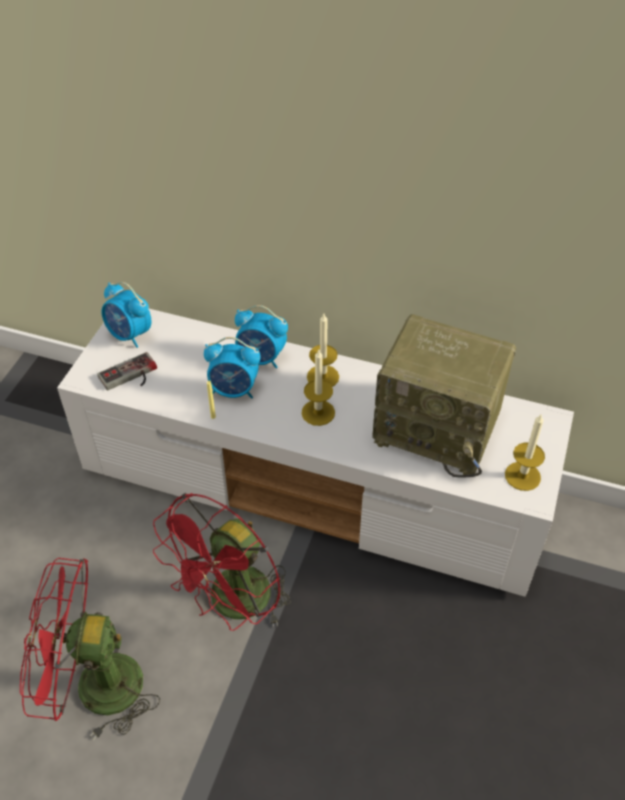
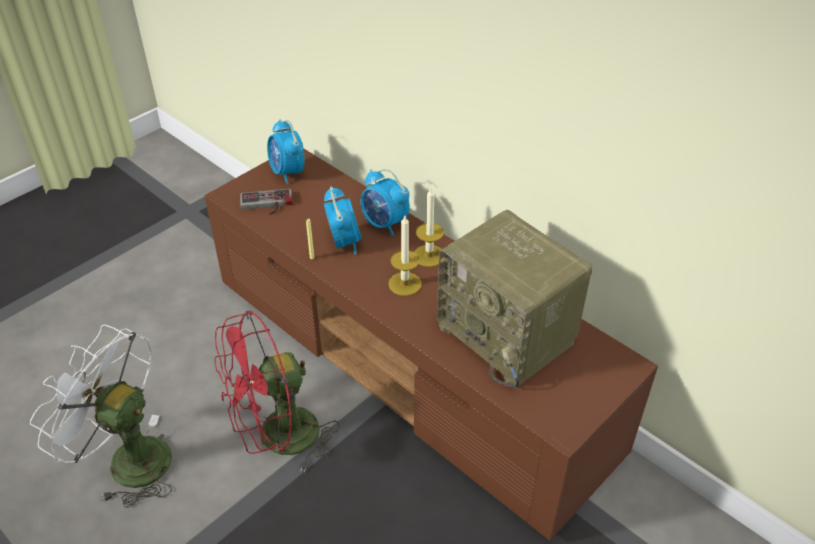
camera: 25 degrees right, 5 degrees down
red fan [20,558,160,740] -> white fan [30,324,172,508]
white tv stand [57,309,574,597] -> brown tv stand [204,148,658,541]
alarm clock [204,337,261,399] -> alarm clock turned 135 degrees counterclockwise [324,186,362,255]
candle [505,415,545,491] -> none

